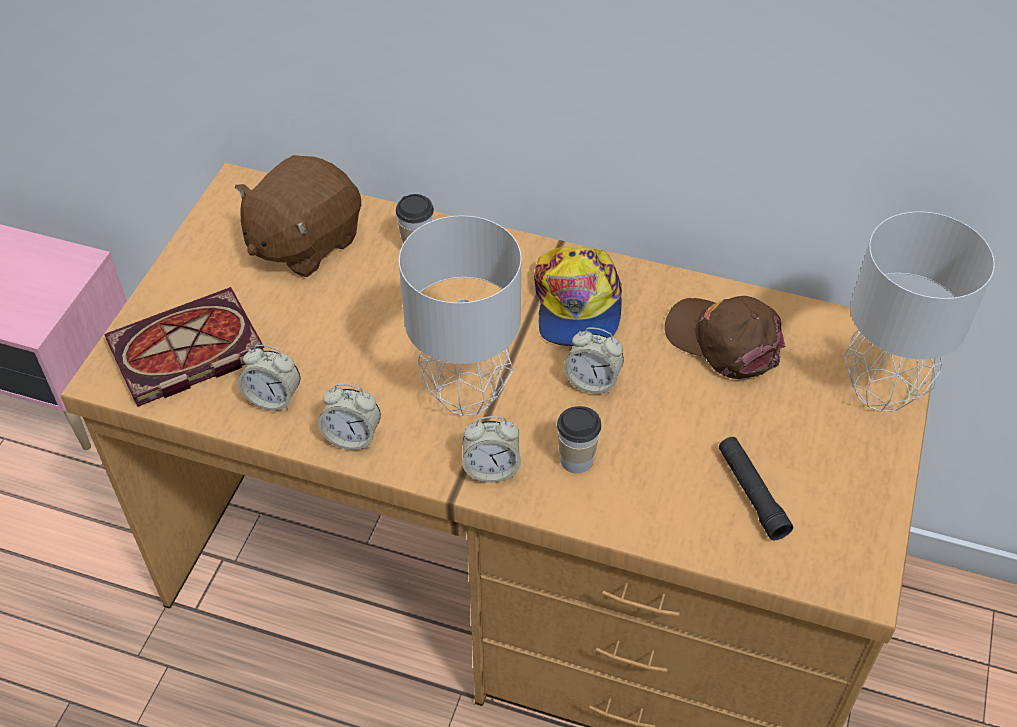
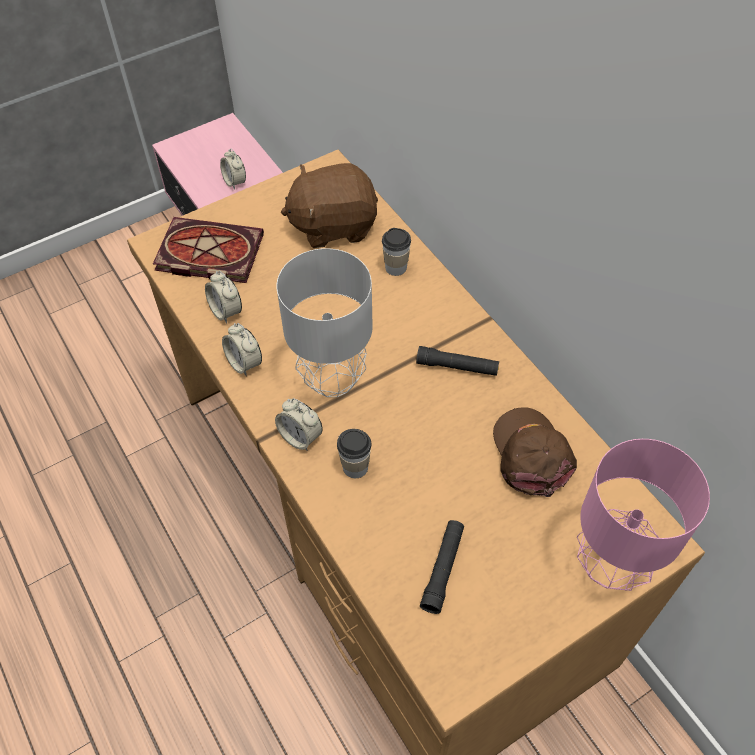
camera: 40 degrees right, 5 degrees up
cap [534,246,622,346] -> black flashlight [416,346,499,376]
alarm clock [564,327,624,394] -> alarm clock moved to [220,149,246,190]
grey table lamp [844,212,995,412] -> pink table lamp [577,439,710,591]

